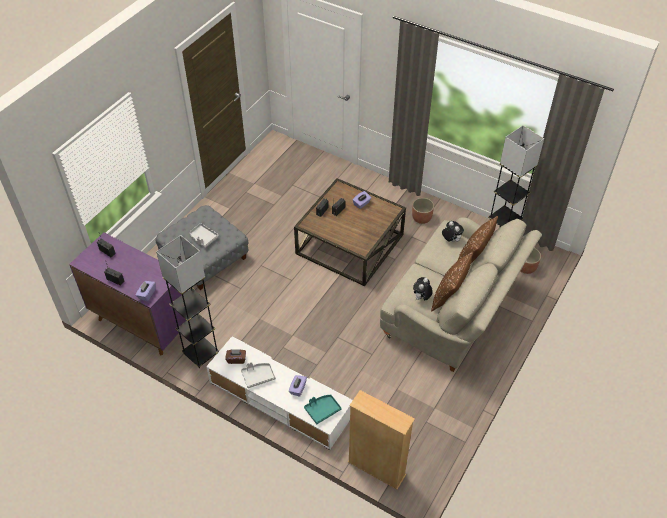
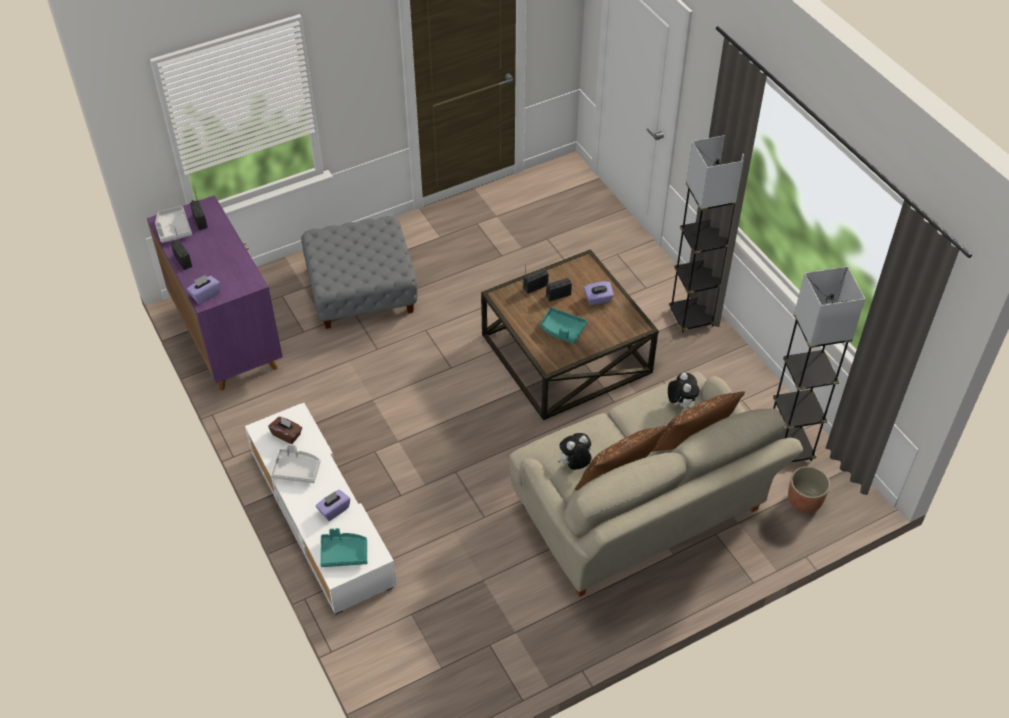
camera: 30 degrees right, 0 degrees up
grey floor lamp [156,235,219,368] -> grey floor lamp moved to [669,135,744,333]
grey tray [189,223,219,248] -> grey tray moved to [155,206,192,243]
beige bookcase [348,390,415,490] -> none
planter [412,198,434,224] -> none
none -> turquoise tray [540,307,587,344]

